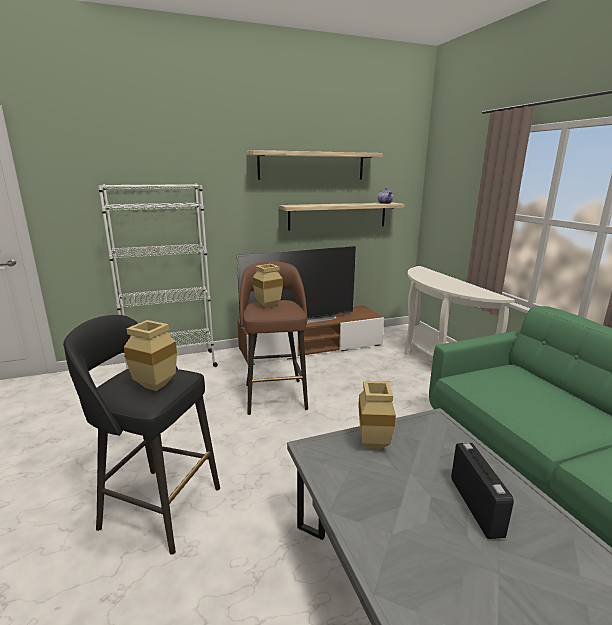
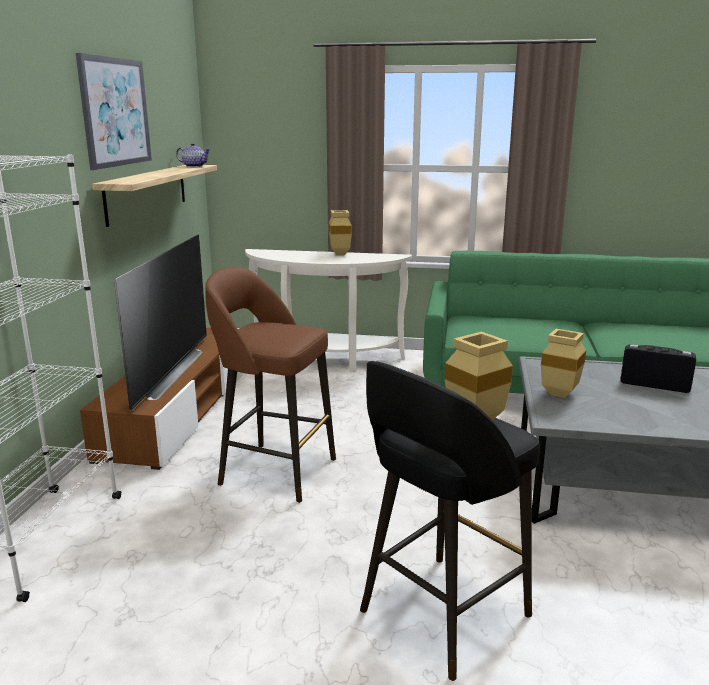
camera: 60 degrees left, 0 degrees up
shelf [247,150,383,180] -> picture [76,53,152,170]
beige vase [253,264,283,308] -> beige vase moved to [329,210,352,255]

